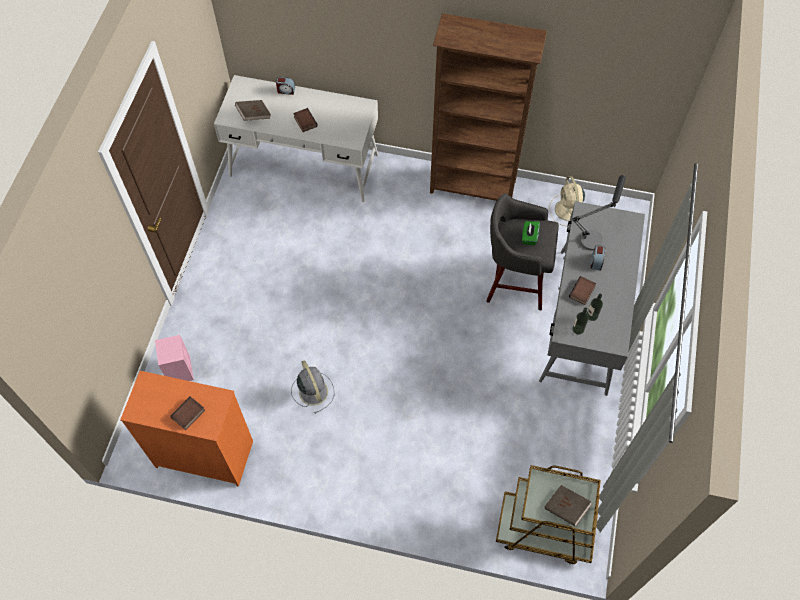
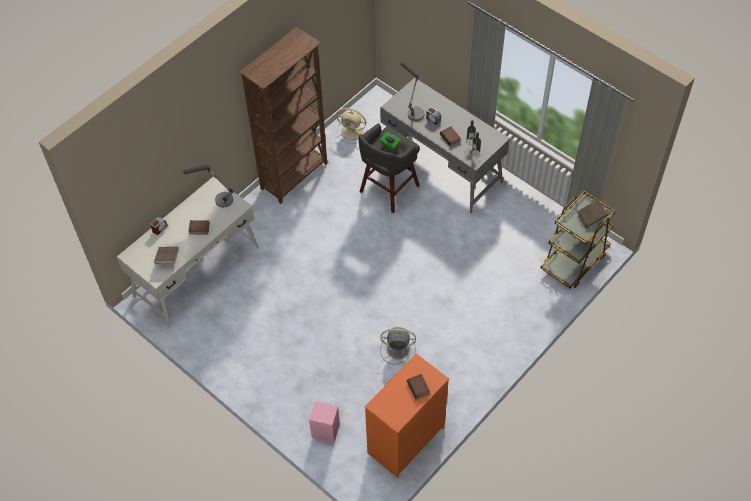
camera: 60 degrees left, 5 degrees down
none -> table lamp [183,164,234,207]

